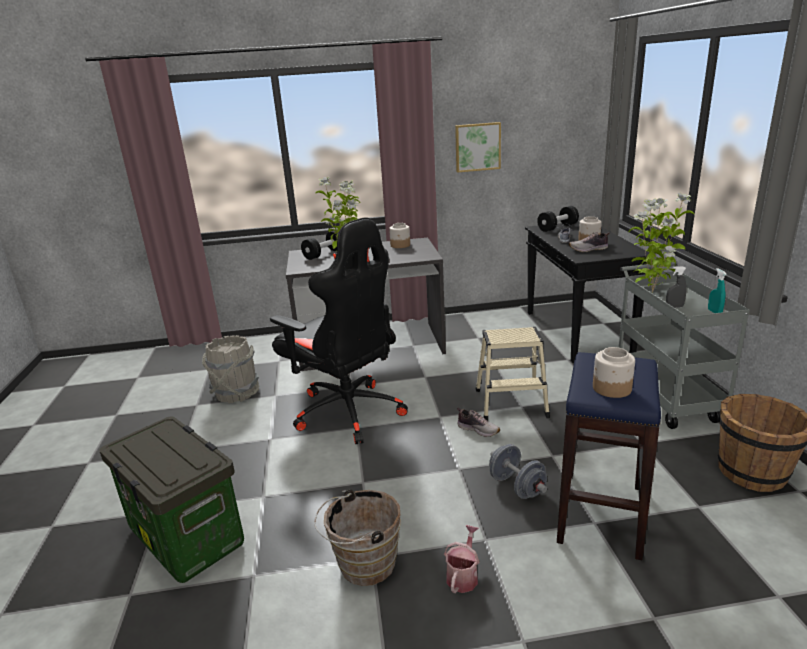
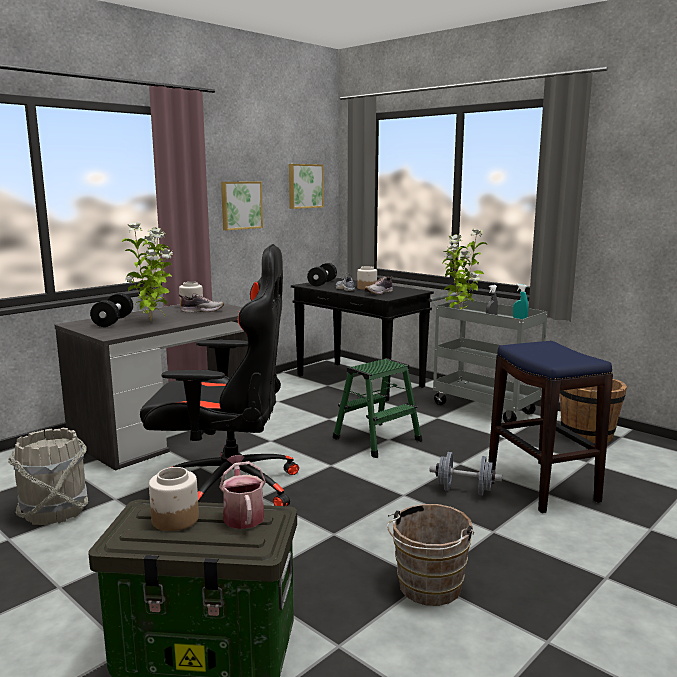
camera: 40 degrees left, 10 degrees down
watering can [444,525,480,593] -> watering can moved to [219,455,266,529]
shoe [457,407,500,437] -> shoe moved to [179,293,224,313]
beige step ladder [476,327,550,421] -> green step ladder [332,358,422,458]
jar [593,347,635,398] -> jar moved to [149,467,199,531]
none -> picture [289,164,324,209]

